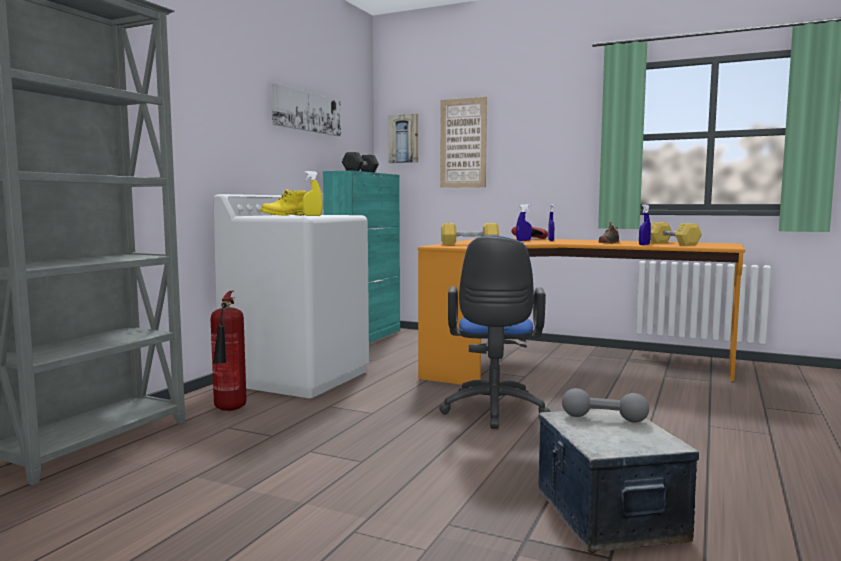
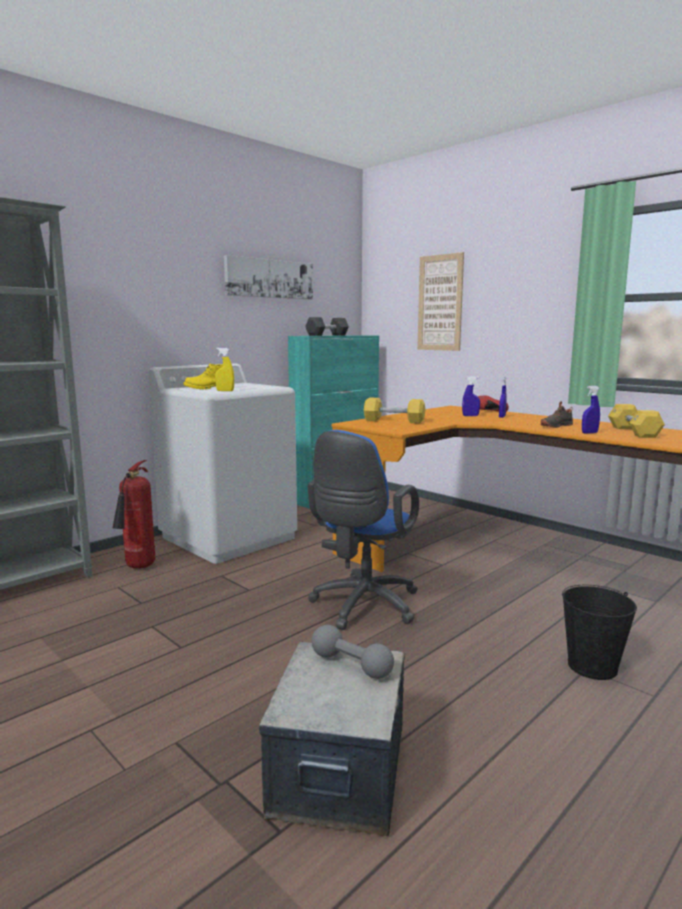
camera: 20 degrees right, 5 degrees up
picture [388,114,418,163] -> none
none -> black bucket [562,585,637,680]

